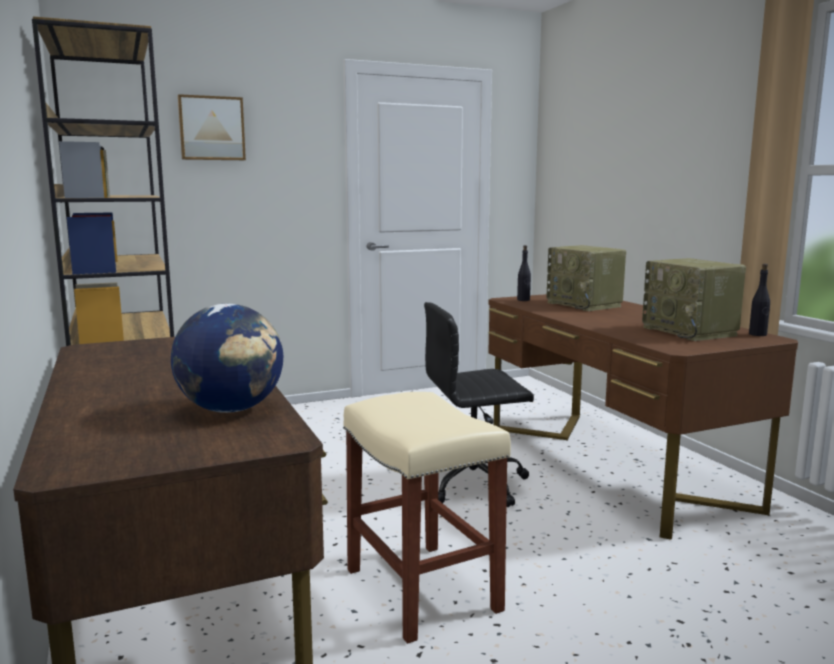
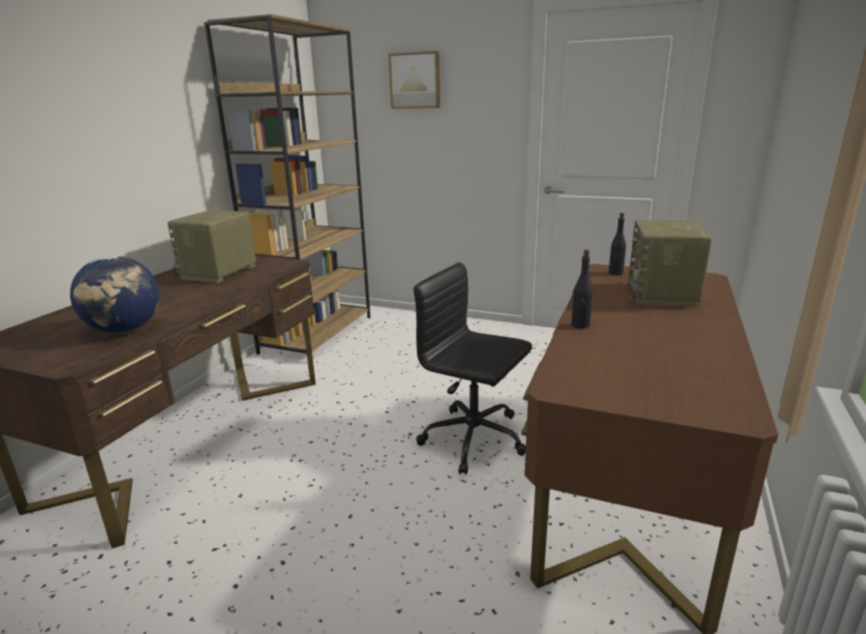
camera: 45 degrees right, 10 degrees up
beige stool [343,392,511,644] -> none
radio [642,258,746,341] -> radio moved to [168,210,256,283]
black bottle [749,264,770,336] -> black bottle moved to [571,249,593,329]

